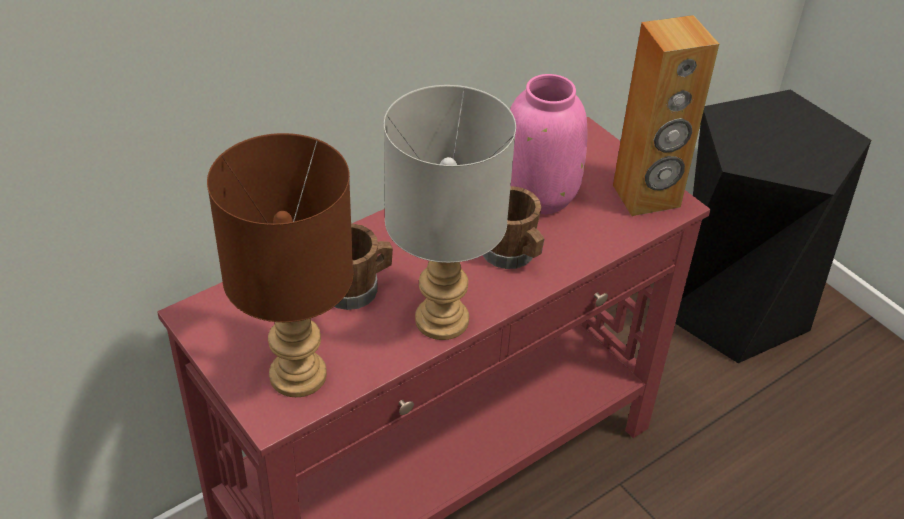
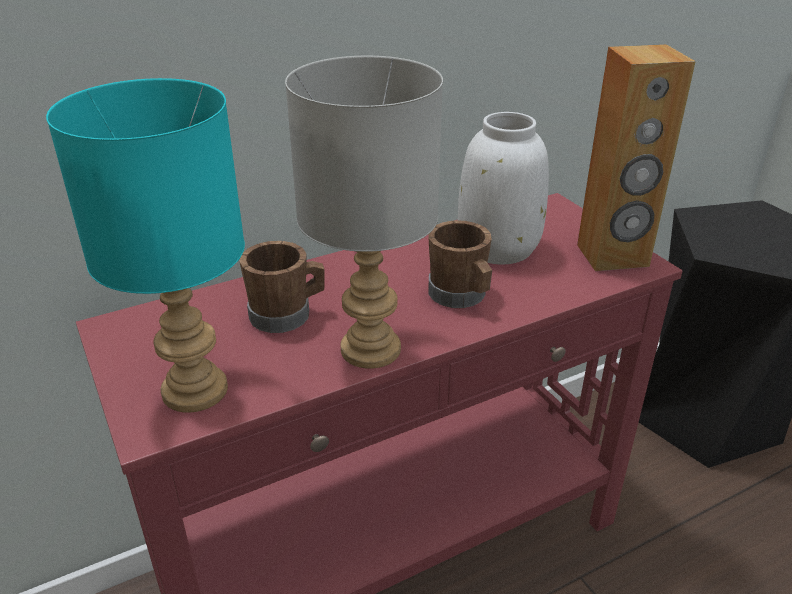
camera: 10 degrees right, 10 degrees down
brown table lamp [207,133,353,397] -> turquoise table lamp [46,78,245,413]
pink vase [510,74,587,215] -> white vase [458,112,549,264]

